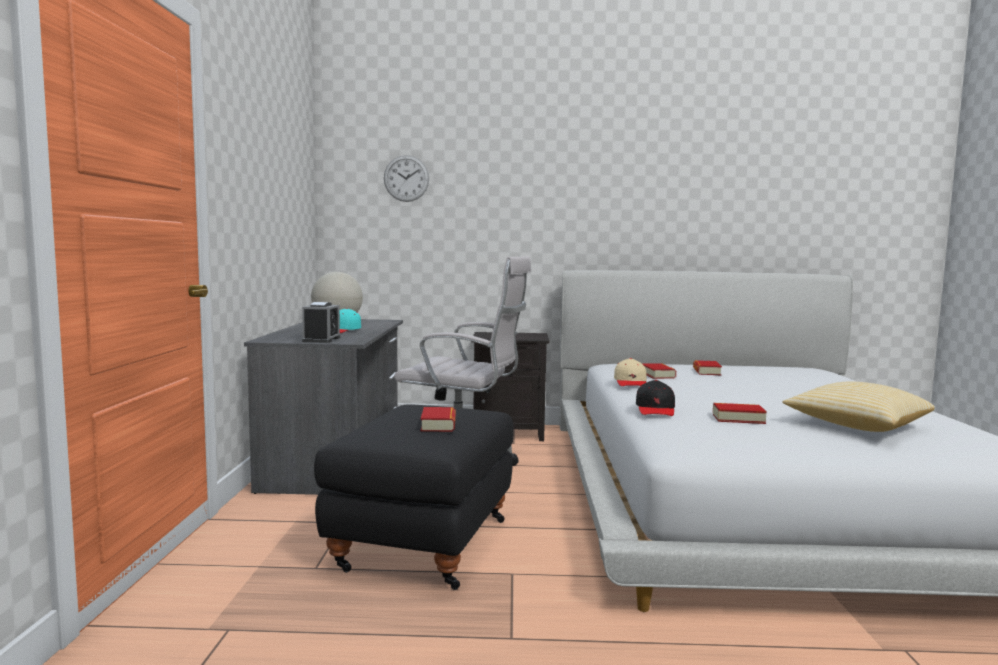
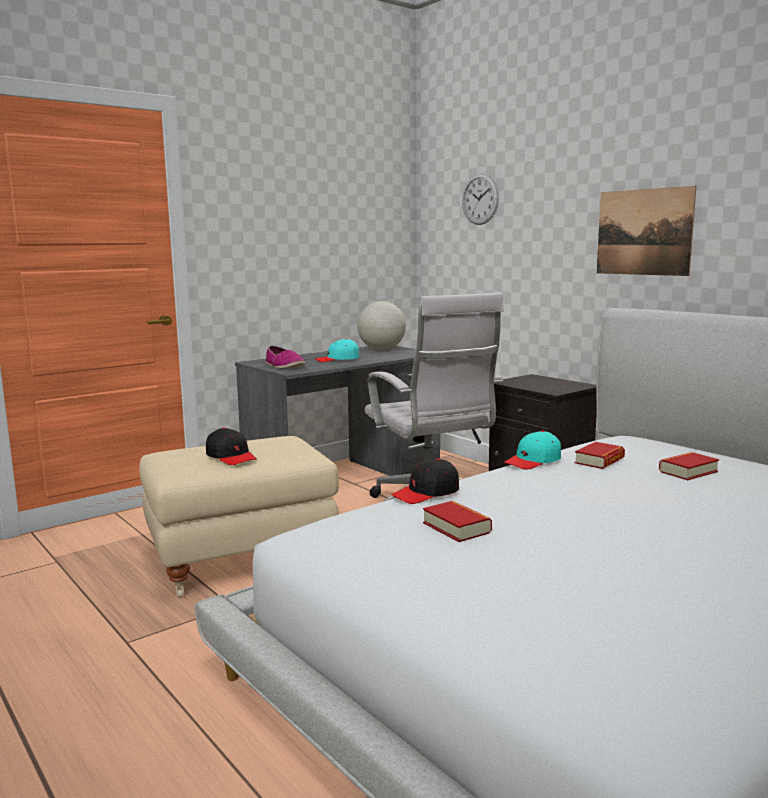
camera: 50 degrees right, 5 degrees up
alarm clock [302,302,340,343] -> shoe [265,346,306,369]
black ottoman [314,404,514,590] -> beige ottoman [139,436,339,598]
book [421,407,456,432] -> black cap [206,427,257,465]
beige cap [614,358,647,386] -> turquoise cap [504,431,561,470]
pillow [782,382,935,432] -> none
none -> picture [597,186,696,276]

